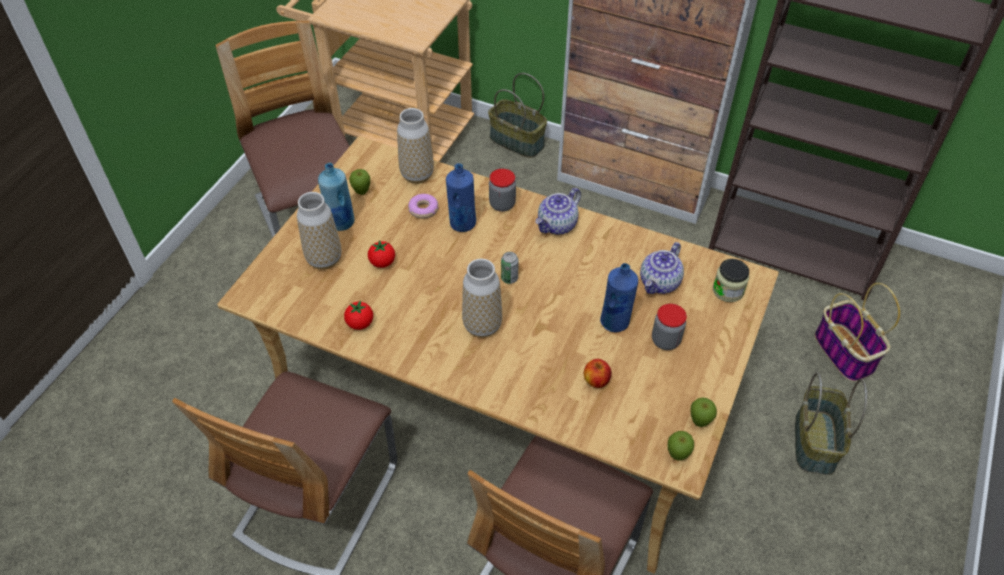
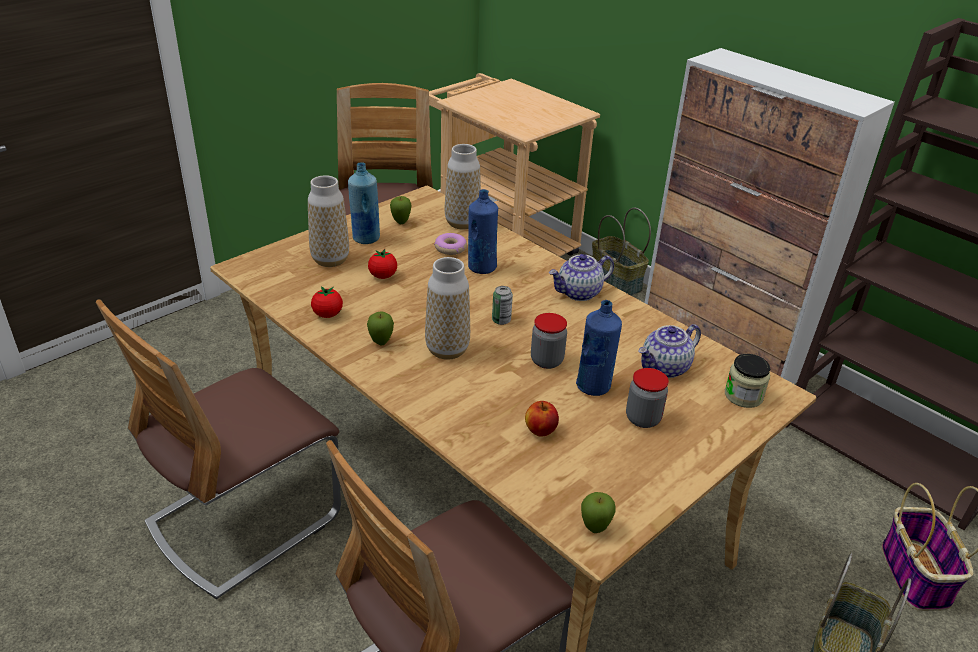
camera: 20 degrees right, 15 degrees down
jar [489,169,516,212] -> jar moved to [531,313,567,369]
apple [691,397,717,427] -> apple moved to [367,311,394,345]

